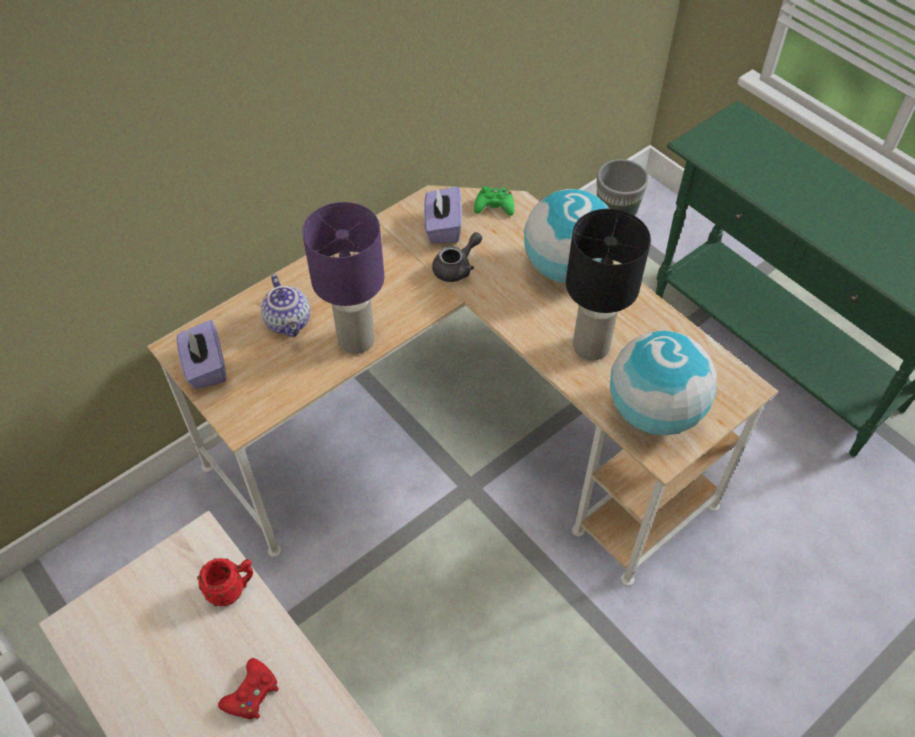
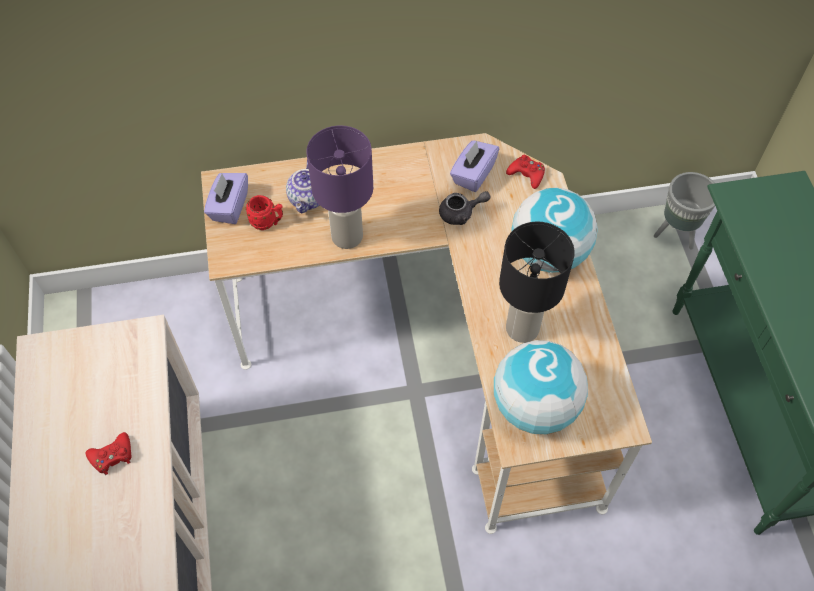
camera: 30 degrees right, 5 degrees up
red mug [197,558,253,606] -> red mug moved to [245,195,283,230]
green game controller [474,186,514,216] -> red game controller [506,155,545,189]

